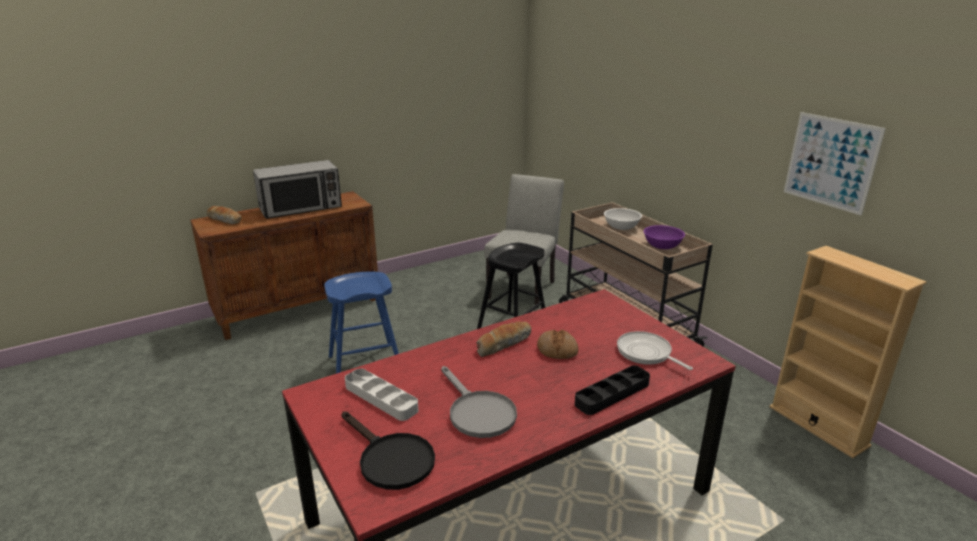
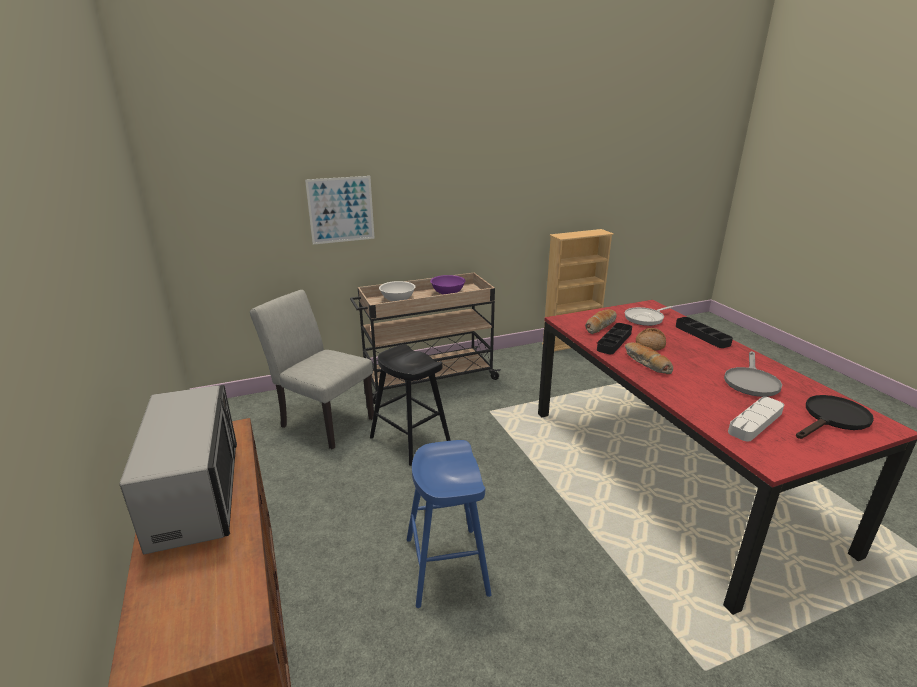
camera: 80 degrees left, 0 degrees up
bread [206,206,242,224] -> bread moved to [585,309,617,334]
grey frying pan [441,366,517,438] -> grey frying pan turned 135 degrees clockwise [724,351,782,397]
picture [784,112,886,215] -> picture moved to [305,176,375,245]
none -> black tray [597,323,632,354]

